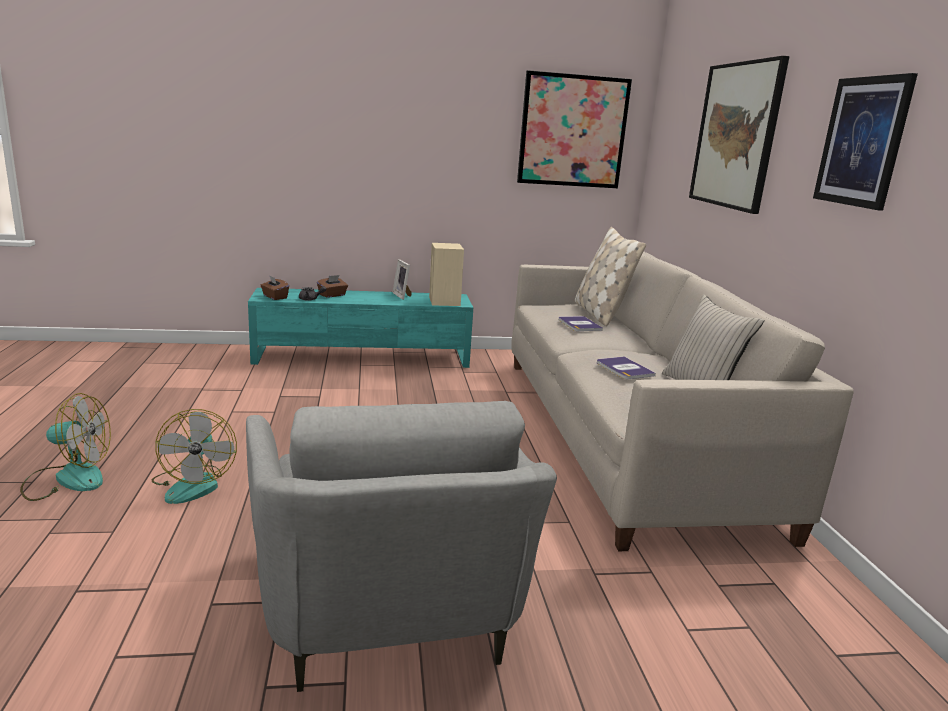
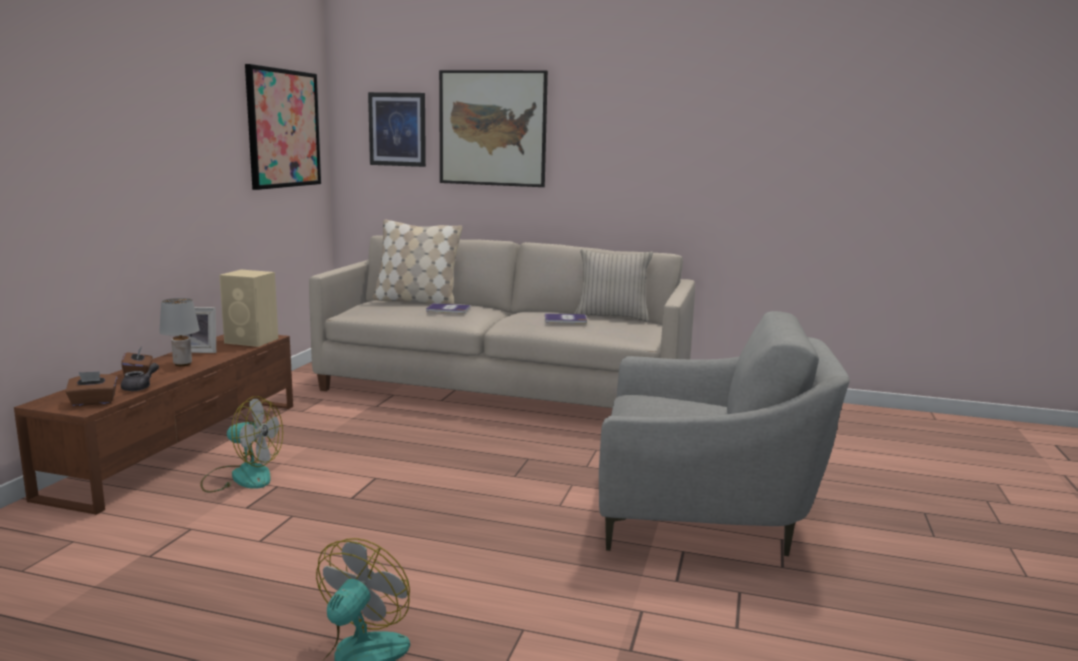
camera: 65 degrees left, 5 degrees down
fan [152,409,237,504] -> fan moved to [200,396,283,493]
turquoise tv stand [248,288,473,368] -> brown tv stand [14,334,293,515]
picture [813,73,918,211] -> picture moved to [368,92,426,167]
none -> grey table lamp [159,298,199,366]

